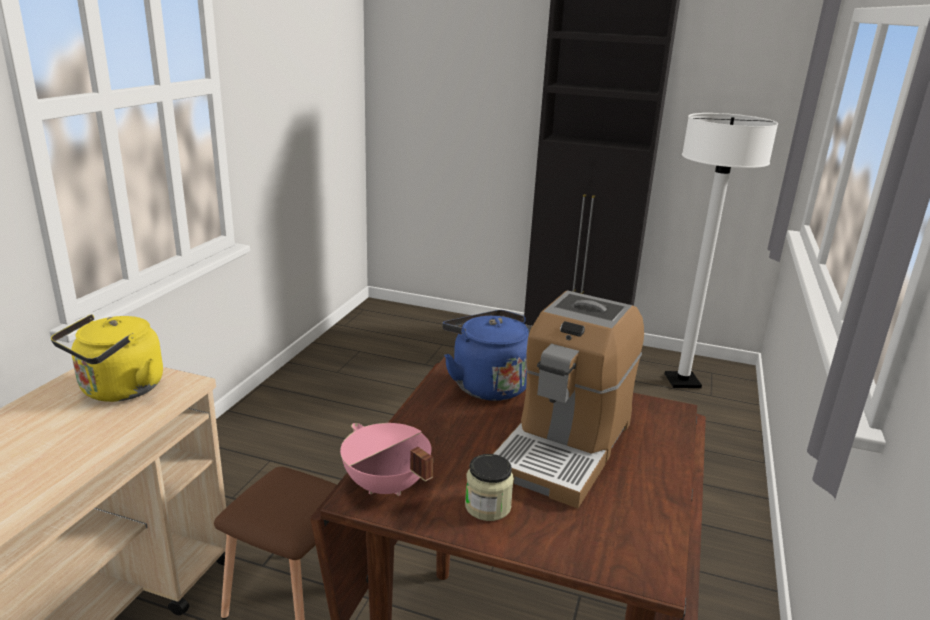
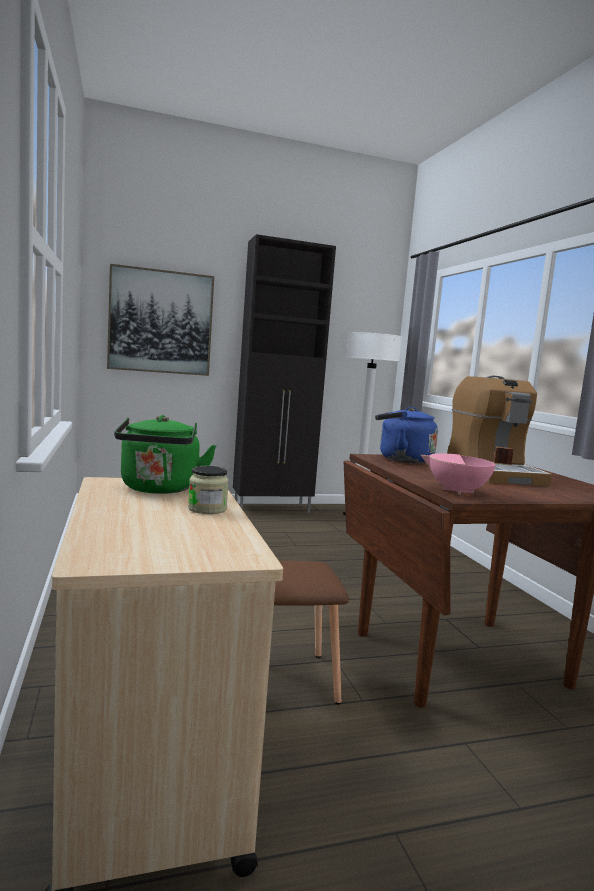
camera: 35 degrees left, 15 degrees down
yellow kettle [51,314,163,402] -> green kettle [114,415,217,494]
jar [465,454,514,521] -> jar moved to [188,466,229,514]
none -> picture [107,264,214,376]

